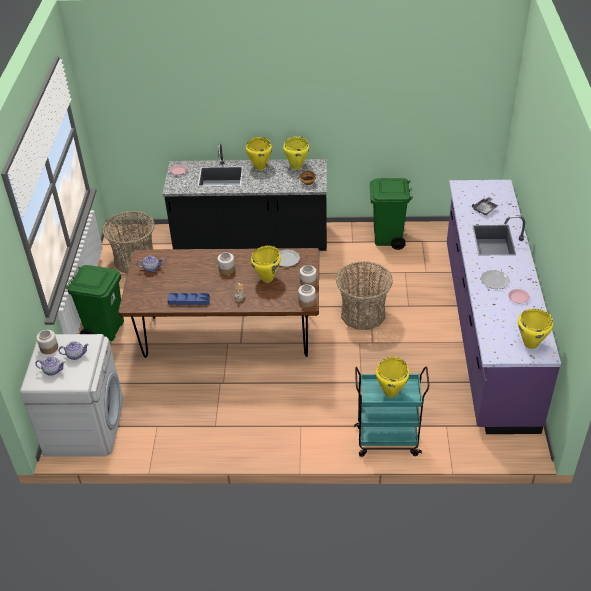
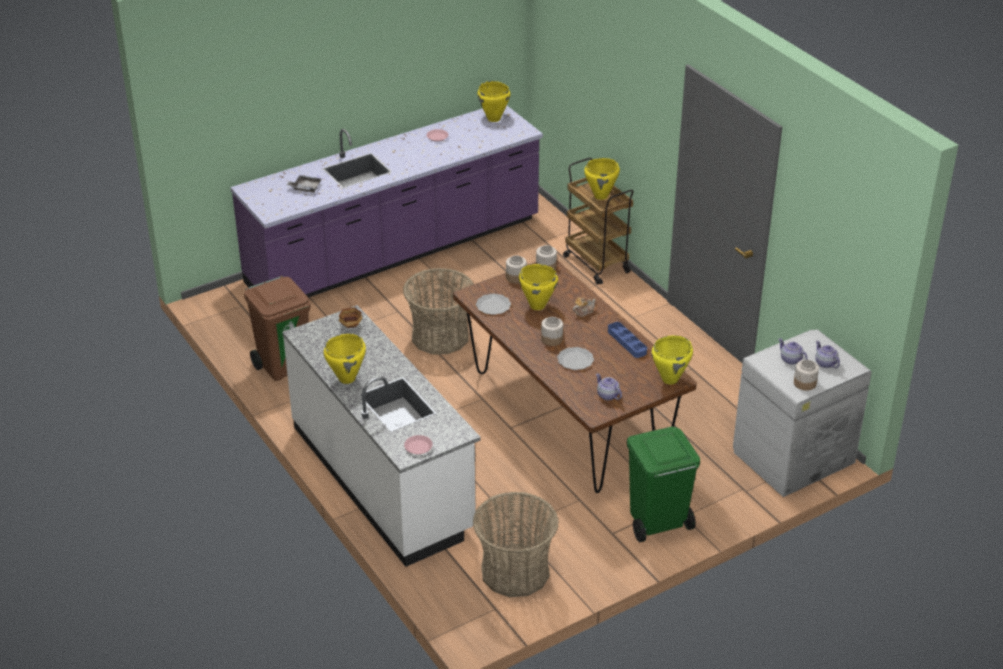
camera: 125 degrees left, 5 degrees down
black counter [162,143,327,251] -> white counter [282,305,481,567]
yellow cooking pot [283,136,309,170] -> yellow cooking pot moved to [652,335,693,384]
turquoise cart [354,367,429,457] -> brown cart [563,158,633,285]
green trash can [370,178,413,250] -> brown trash can [244,276,311,381]
plate [481,270,510,289] -> plate moved to [557,347,594,370]

